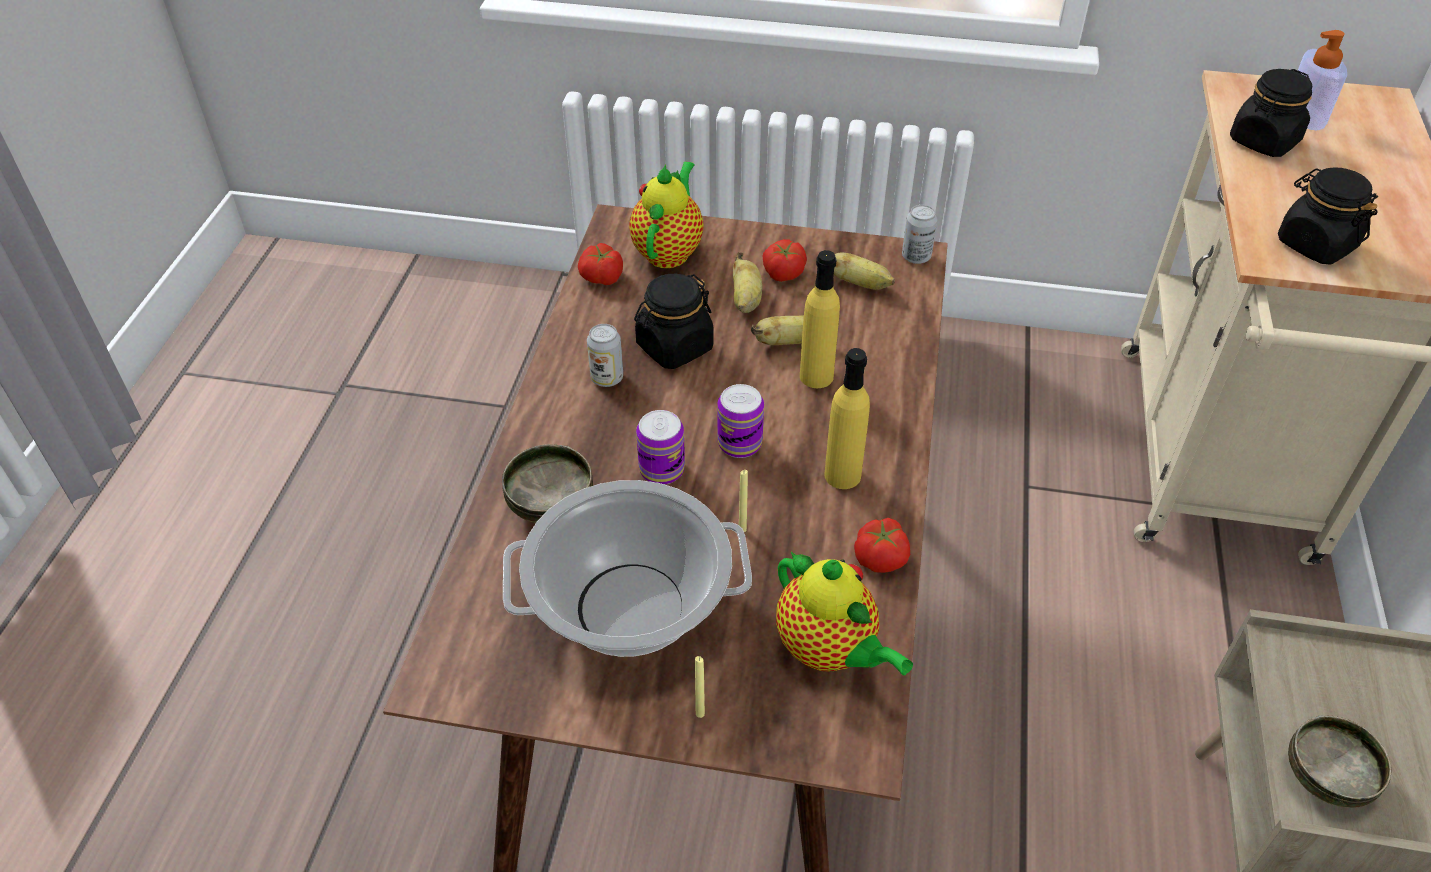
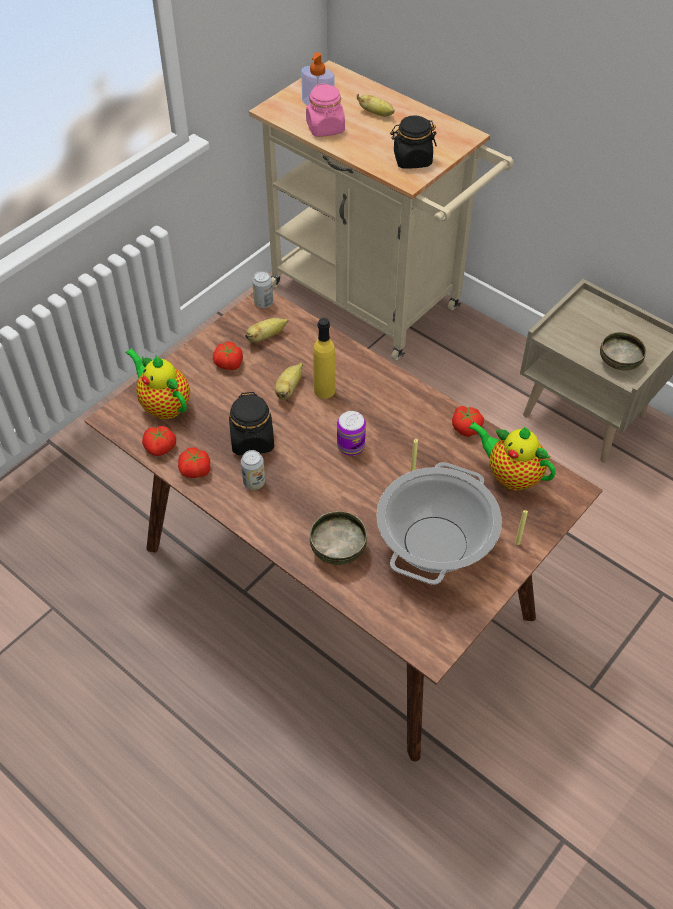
camera: 60 degrees left, 5 degrees up
can [636,410,685,485] -> none
banana [733,252,762,313] -> banana moved to [357,94,395,117]
teapot [776,552,913,675] -> teapot turned 135 degrees counterclockwise [468,422,556,491]
yellow bottle [824,348,870,489] -> none
black jar [1230,69,1312,157] -> pink jar [306,83,345,137]
none -> tomato [178,447,210,478]

